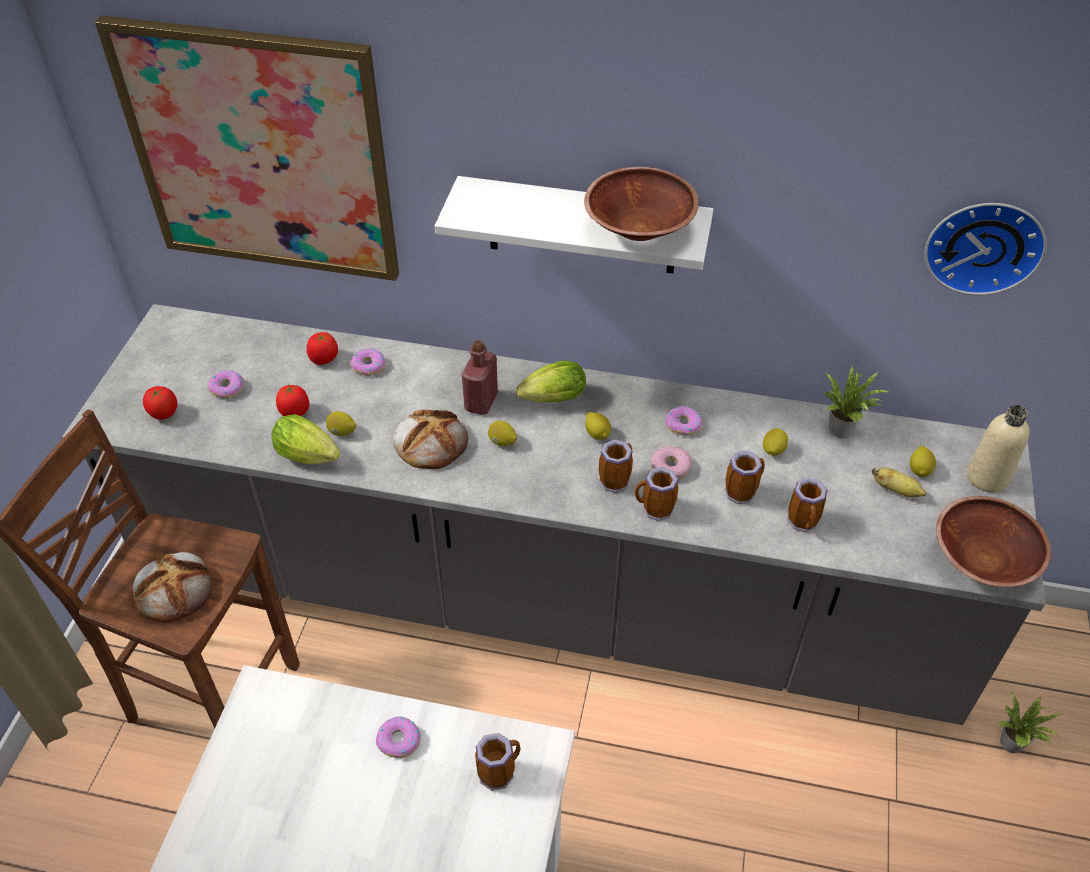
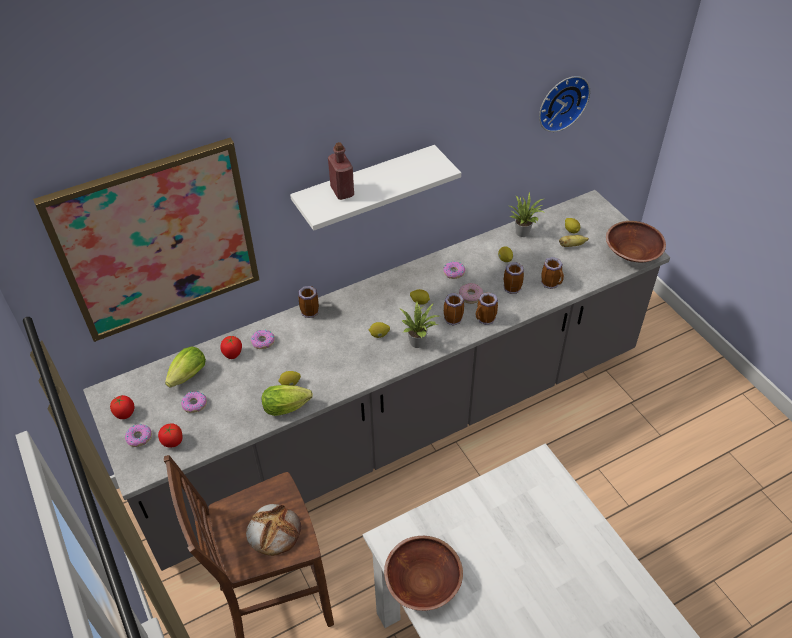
camera: 40 degrees left, 0 degrees up
tomato [276,383,309,416] -> tomato moved to [110,395,135,419]
donut [376,717,421,758] -> donut moved to [125,424,152,447]
bread [393,407,468,469] -> none
red bottle [462,340,498,415] -> red bottle moved to [328,142,354,200]
mug [475,733,520,791] -> mug moved to [299,286,319,318]
lettuce [516,360,586,402] -> lettuce moved to [165,347,206,388]
brown bowl [584,167,699,241] -> brown bowl moved to [384,536,463,611]
beige bottle [967,405,1029,493] -> none
potted plant [997,691,1062,753] -> potted plant moved to [399,301,439,348]

